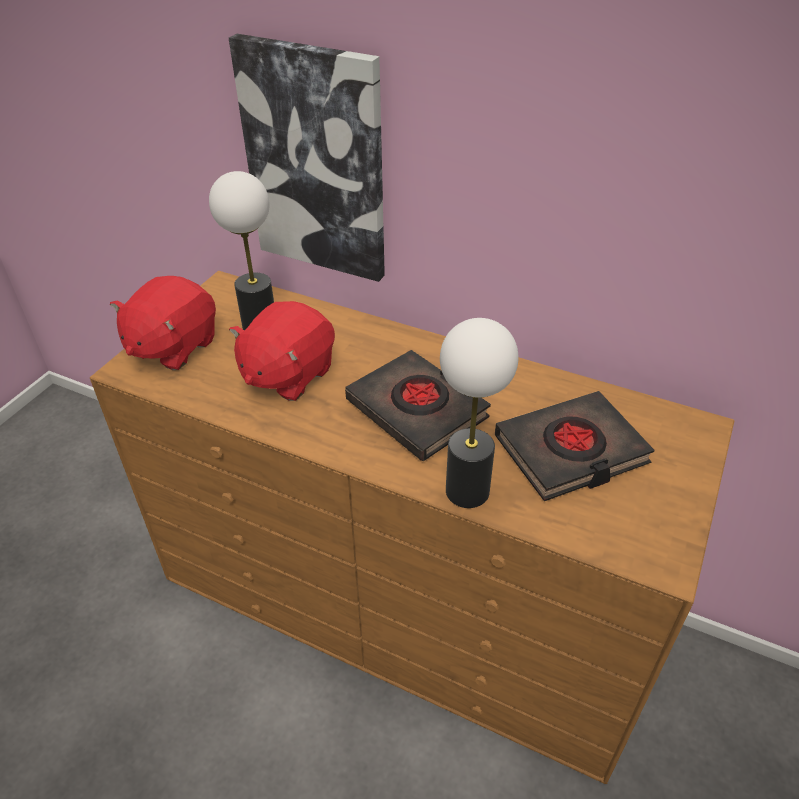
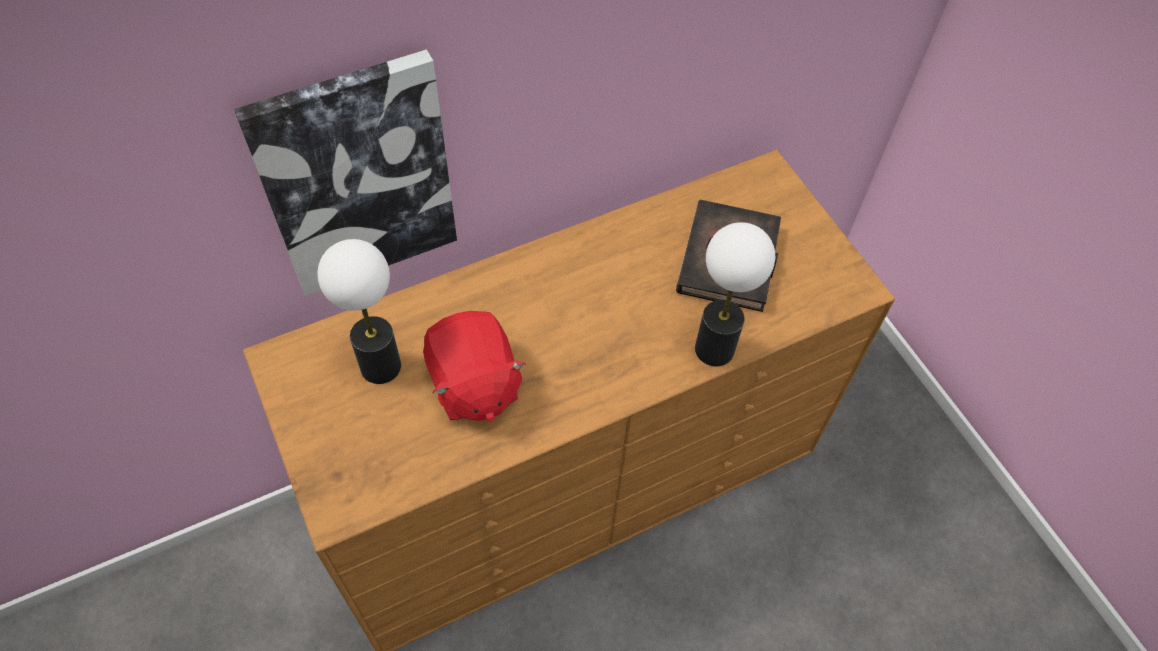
camera: 55 degrees left, 15 degrees up
red plush toy [110,276,216,370] -> none
black book [345,350,491,461] -> none

